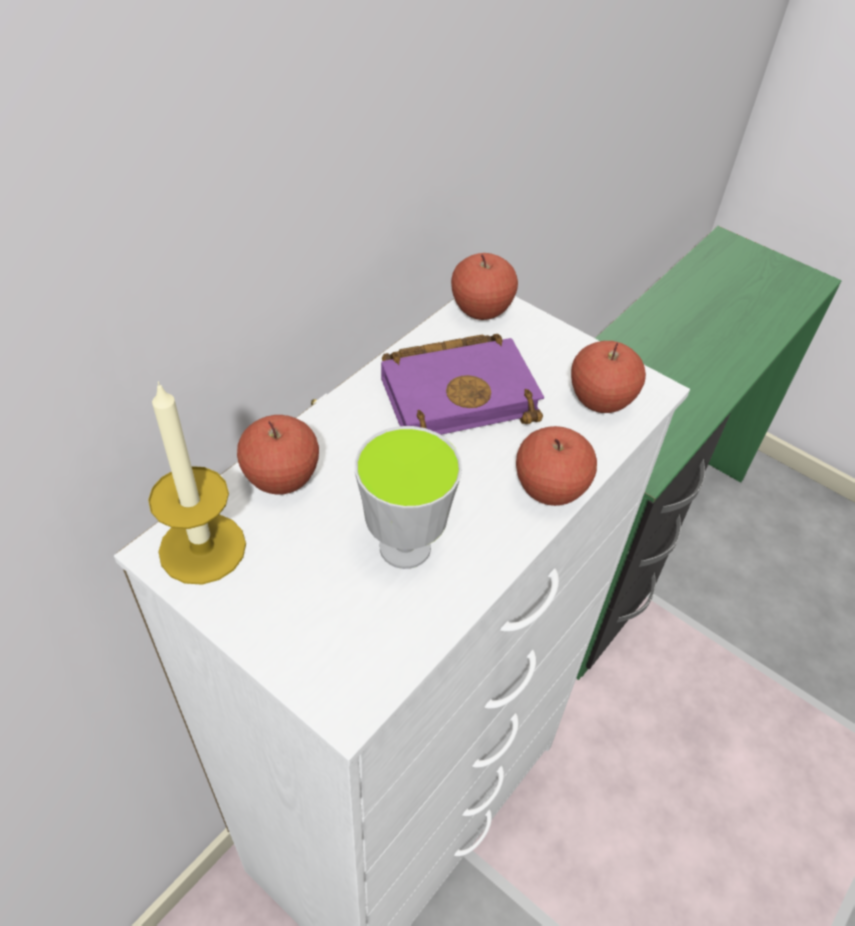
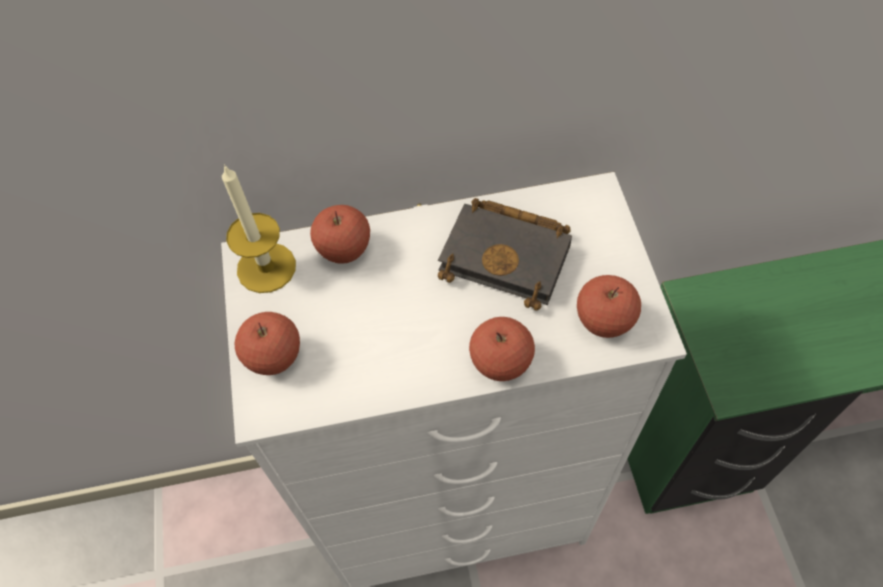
camera: 45 degrees right, 10 degrees up
cup [355,426,462,569] -> none
purple book [381,334,544,435] -> black book [438,198,572,311]
apple [451,253,518,320] -> apple moved to [235,312,300,375]

